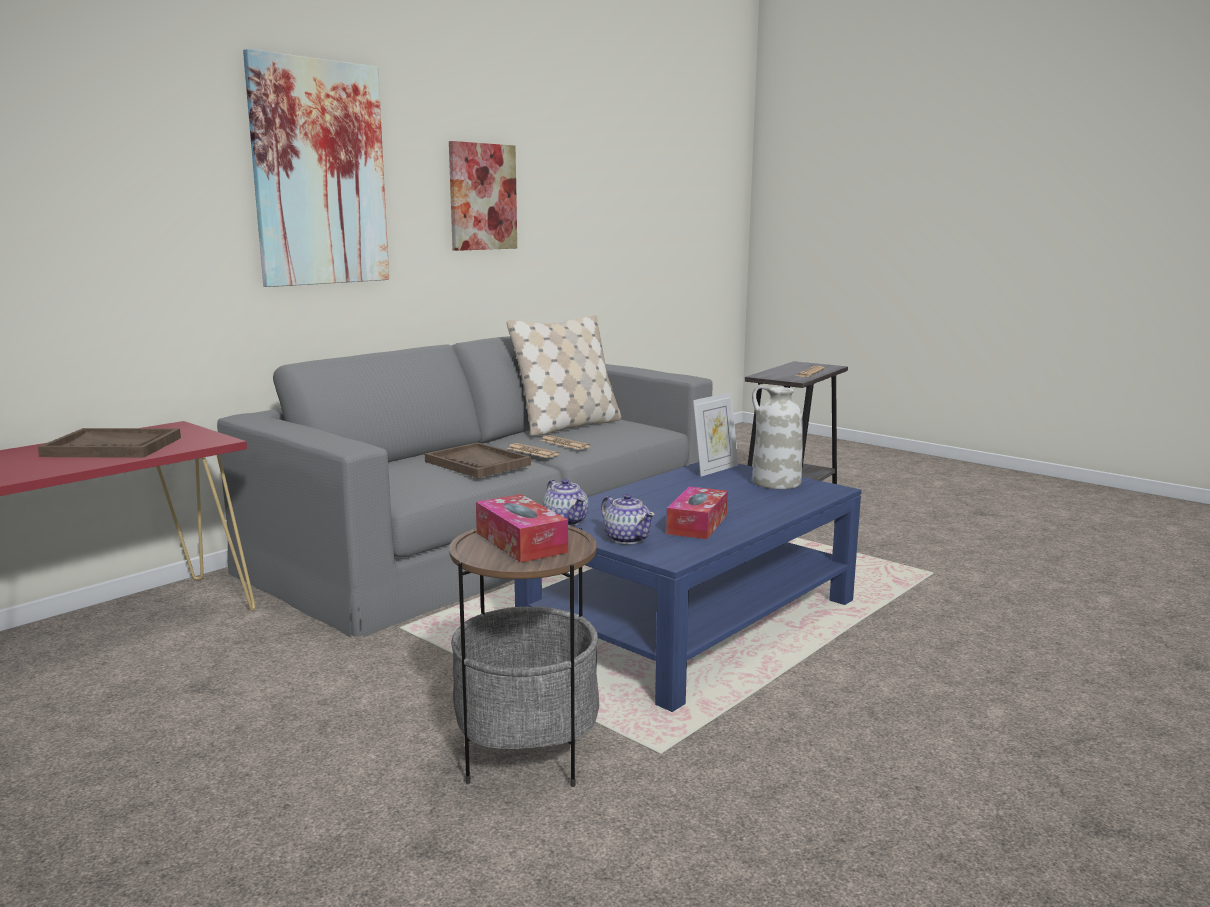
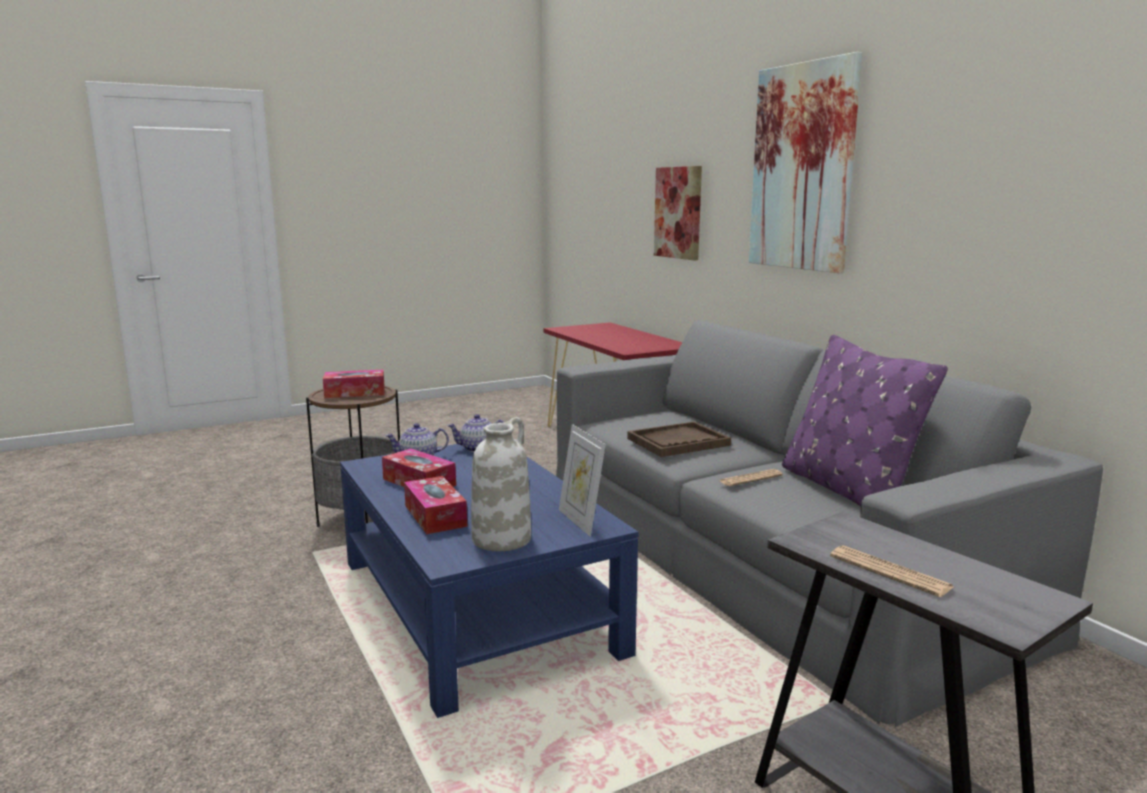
camera: 110 degrees right, 0 degrees up
brown tray [38,428,181,458] -> none
picture [449,141,517,251] -> picture moved to [654,166,702,260]
beige pillow [507,315,621,436] -> purple pillow [782,335,948,506]
newspaper [507,443,559,458] -> none
none -> tissue box [404,476,467,534]

